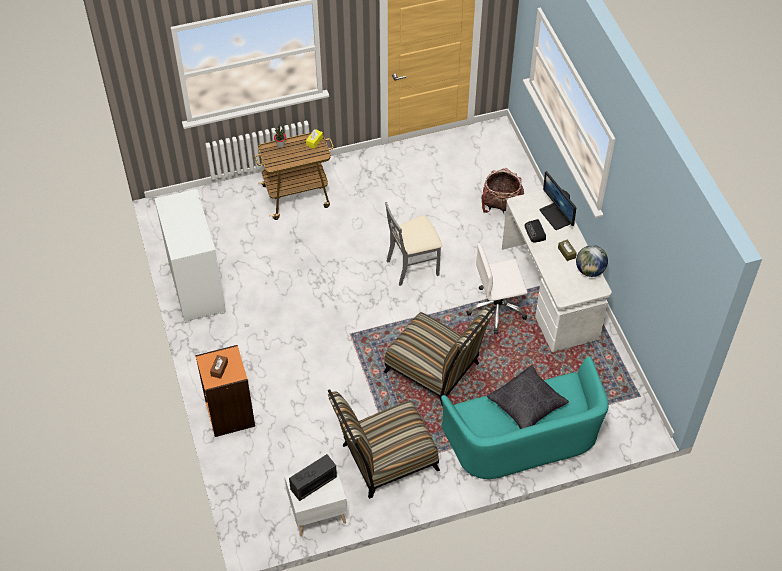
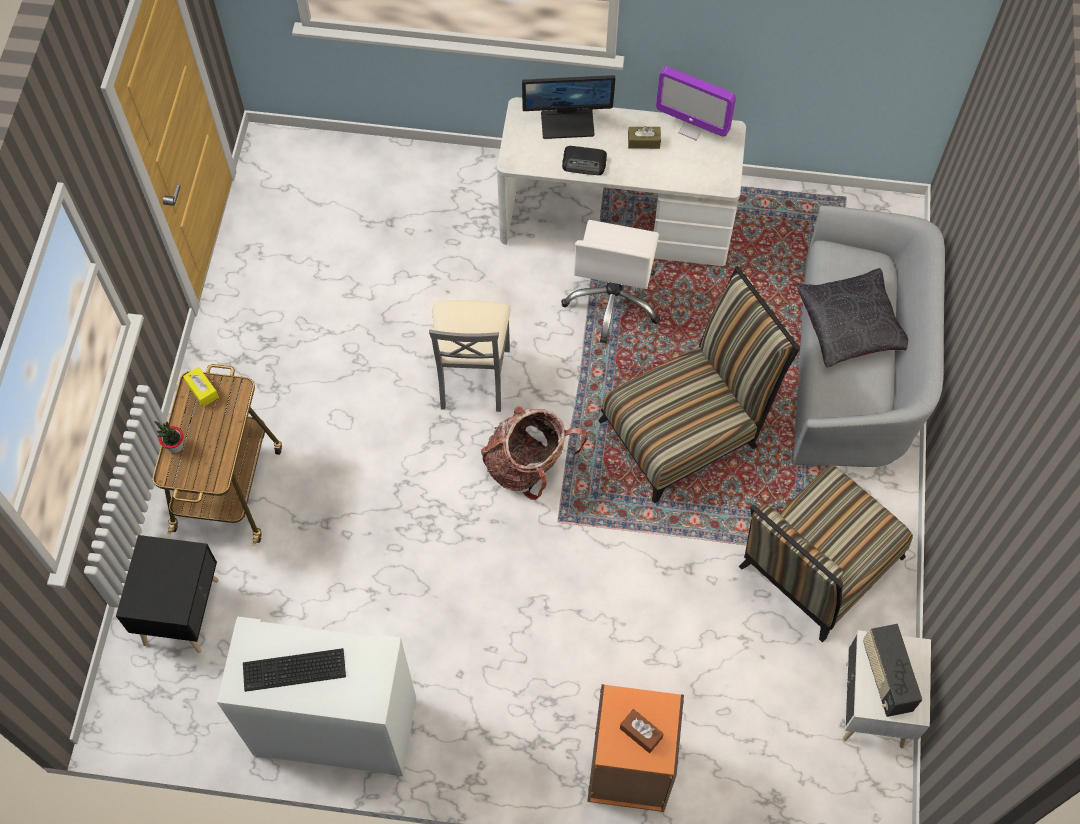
camera: 65 degrees left, 10 degrees up
chair [328,389,440,499] -> chair turned 45 degrees clockwise [739,464,913,642]
turquoise sofa [441,356,608,479] -> grey sofa [793,205,945,467]
backpack [482,168,524,214] -> backpack moved to [481,406,588,500]
globe [576,245,608,277] -> monitor [656,67,736,140]
none -> black nightstand [116,535,219,653]
none -> keyboard [243,648,346,692]

